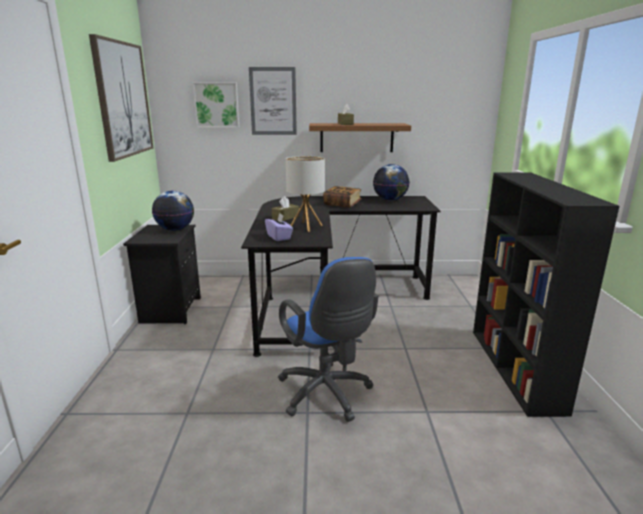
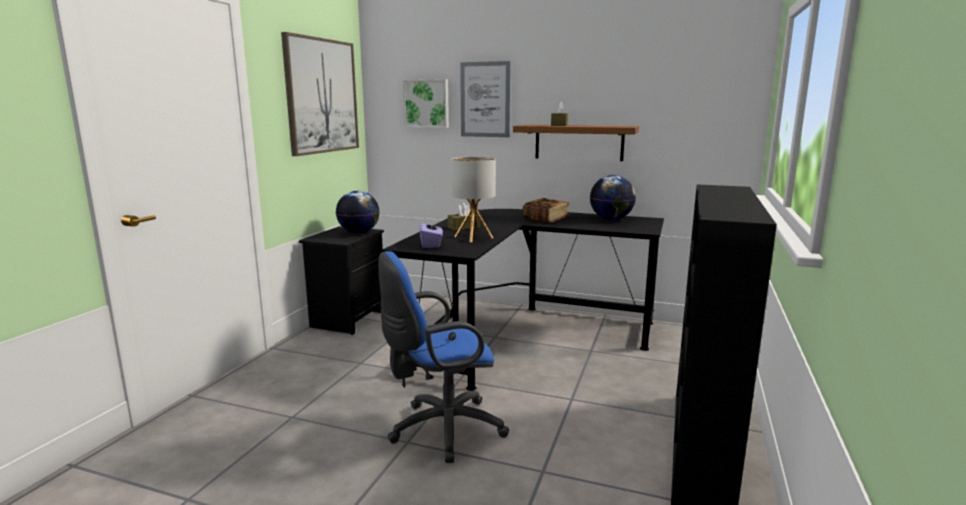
camera: 20 degrees right, 5 degrees down
blue office chair [278,257,378,422] -> blue office chair turned 75 degrees clockwise [378,251,509,463]

